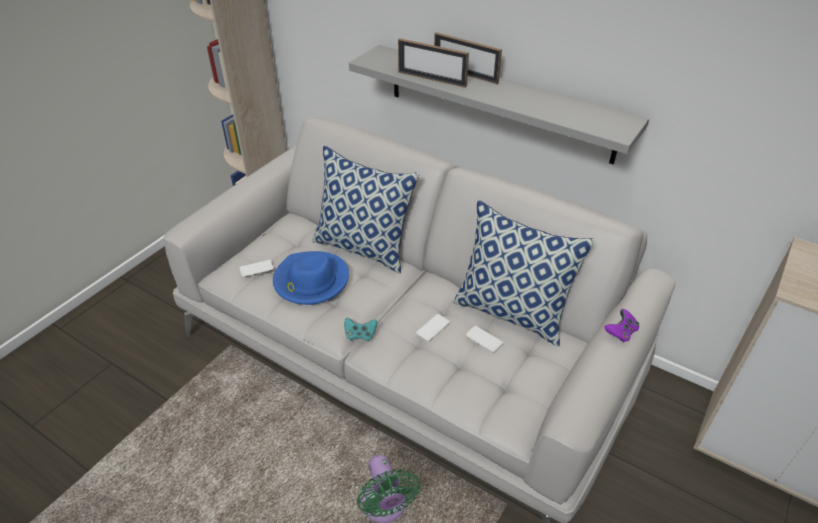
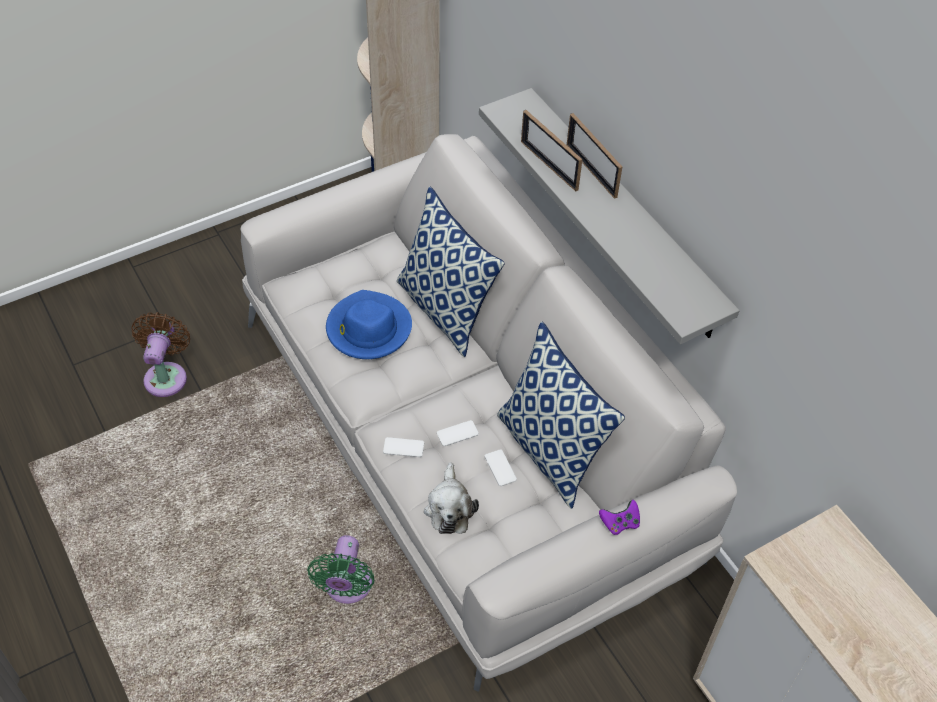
camera: 25 degrees right, 10 degrees up
phone [240,260,274,277] -> phone moved to [383,437,424,457]
turquoise game controller [344,318,377,341] -> none
none -> brown fan [131,312,190,397]
none -> plush toy [424,462,479,534]

